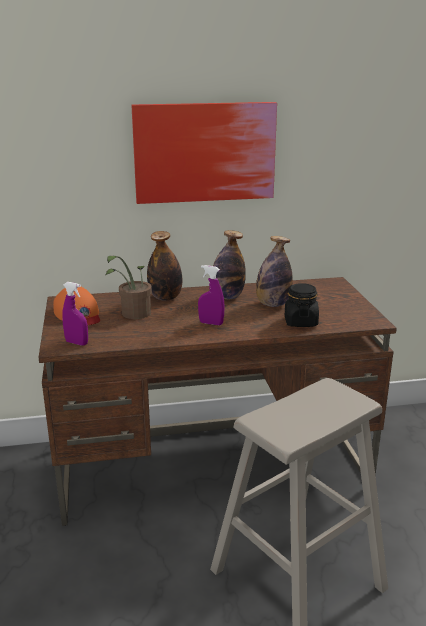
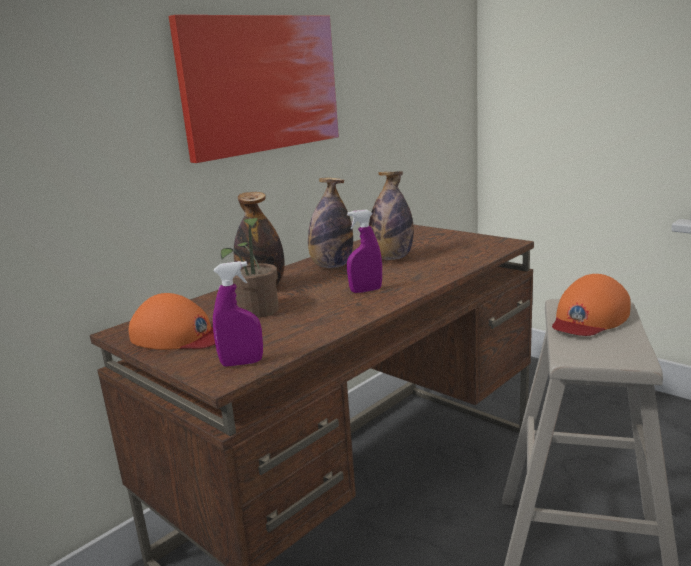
camera: 35 degrees left, 5 degrees down
black jar [285,283,319,327] -> none
none -> orange cap [552,274,631,336]

